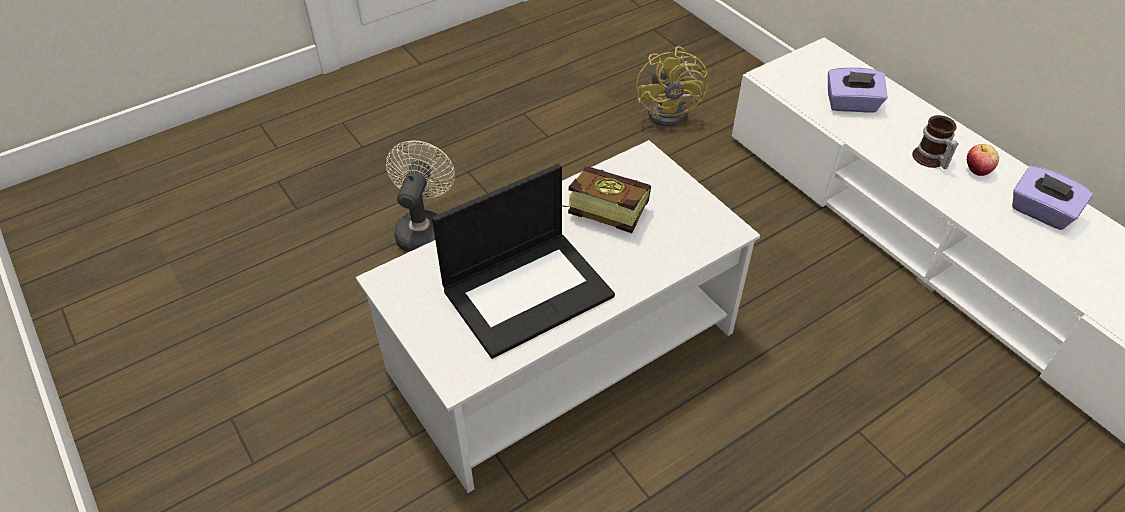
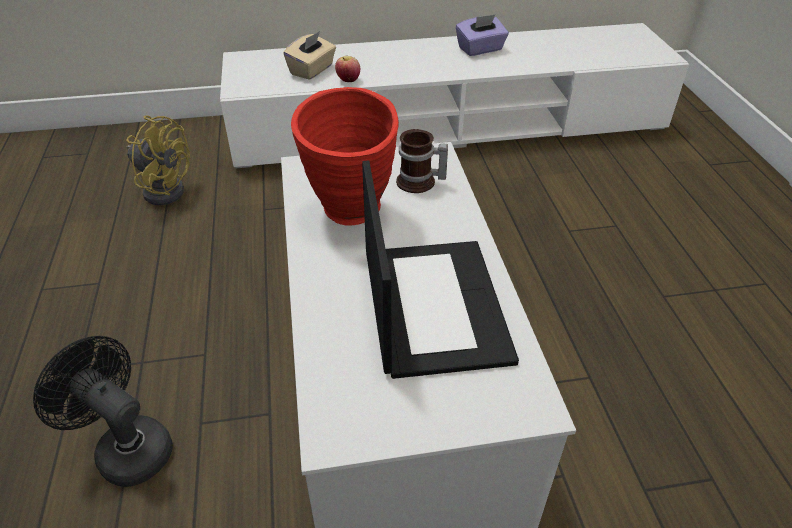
camera: 65 degrees left, 5 degrees down
beige fan [386,141,455,252] -> black fan [33,336,173,487]
book [562,167,651,233] -> red vase [291,87,399,225]
purple tissue box [828,67,887,113] -> beige tissue box [283,31,336,80]
mug [912,115,959,169] -> mug moved to [396,129,448,193]
apple [967,144,999,176] -> apple moved to [335,56,360,82]

